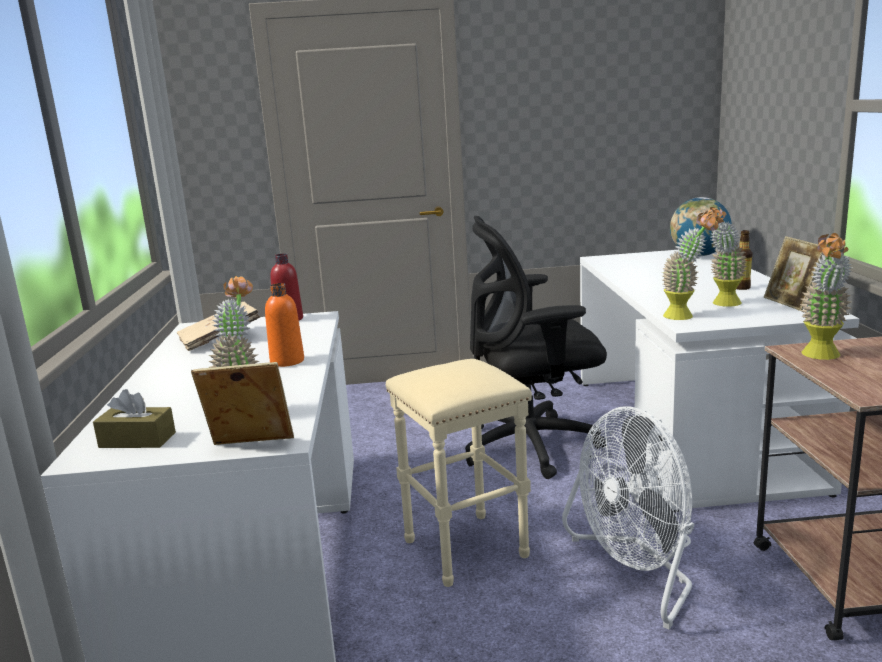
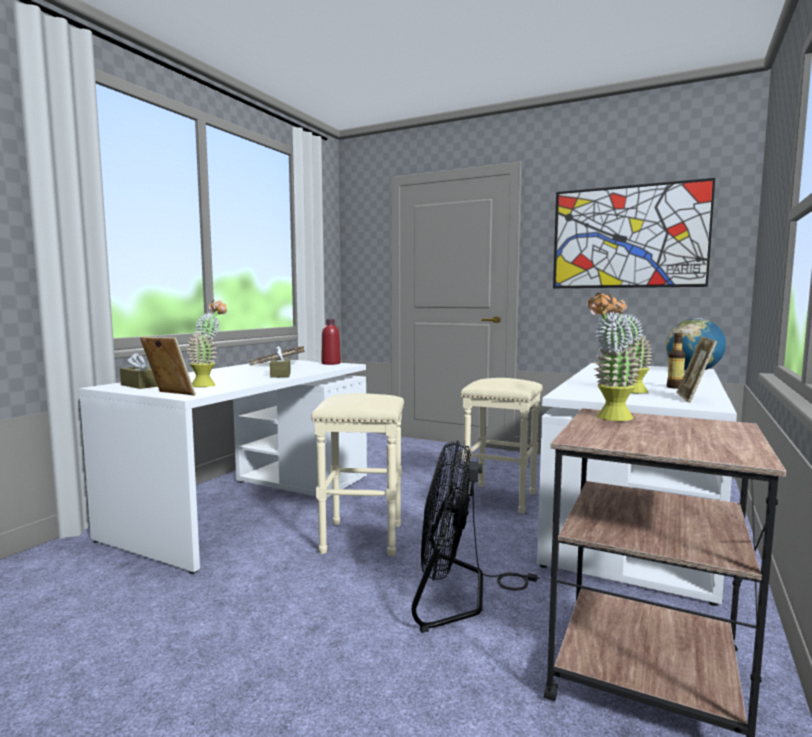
camera: 30 degrees right, 10 degrees down
orange bottle [265,283,304,367] -> brown tissue box [270,346,291,378]
black office chair [465,216,607,479] -> beige stool [461,378,543,514]
white fan [562,406,695,630] -> black fan [412,440,540,633]
potted plant [662,212,718,320] -> none
none -> picture [553,178,715,288]

